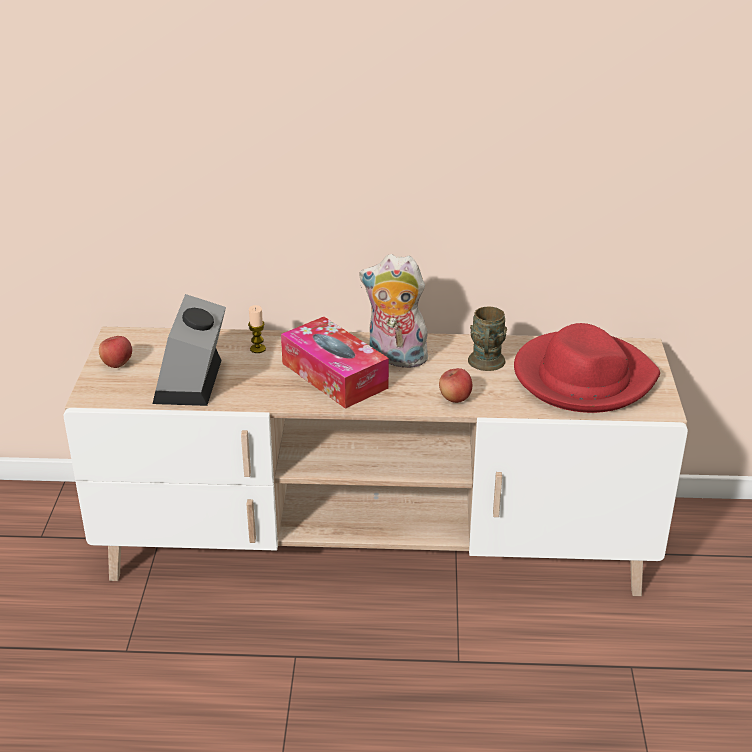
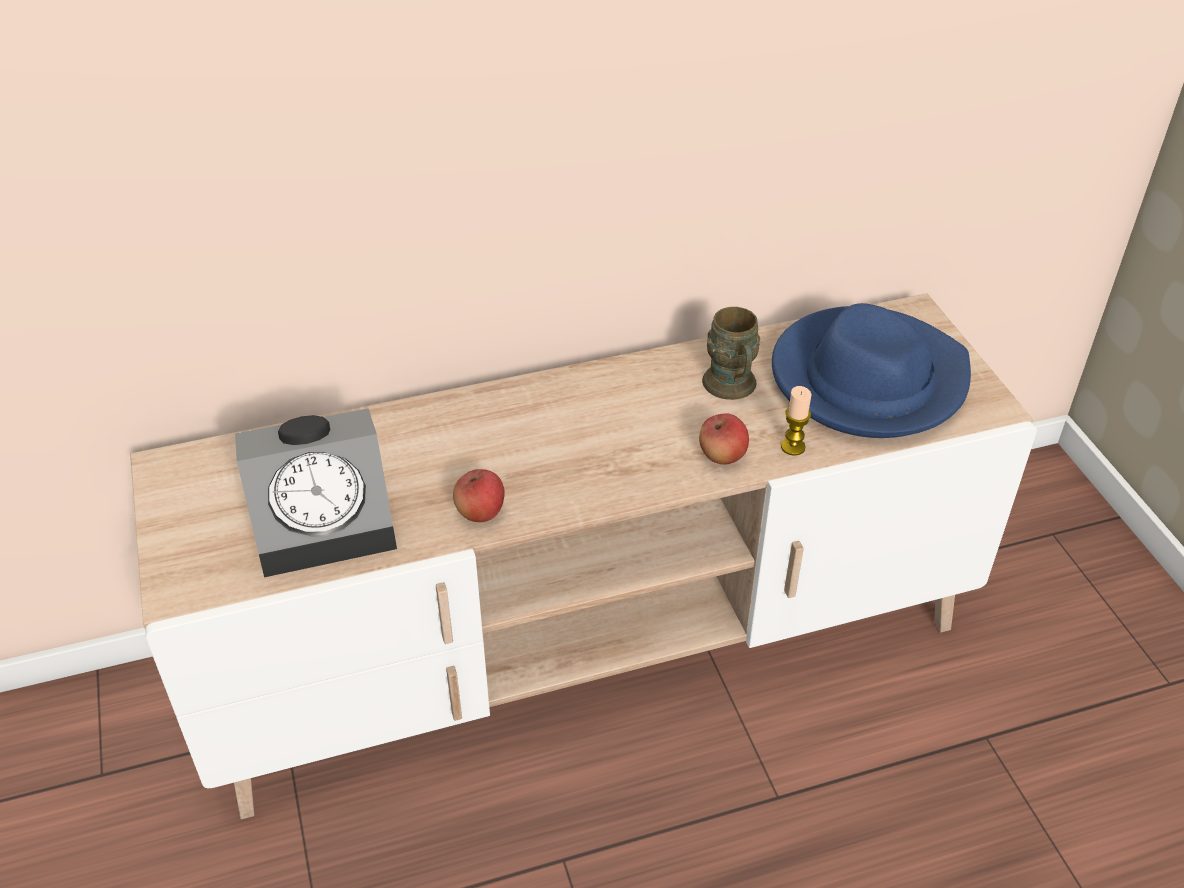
camera: 20 degrees left, 10 degrees up
apple [99,336,132,368] -> apple moved to [453,469,505,522]
alarm clock [153,294,226,406] -> alarm clock turned 90 degrees counterclockwise [235,408,397,577]
candle [248,305,266,353] -> candle moved to [781,386,811,456]
tissue box [281,317,389,409] -> none
plush toy [360,254,431,368] -> none
red hat [514,323,660,413] -> blue hat [772,303,971,438]

